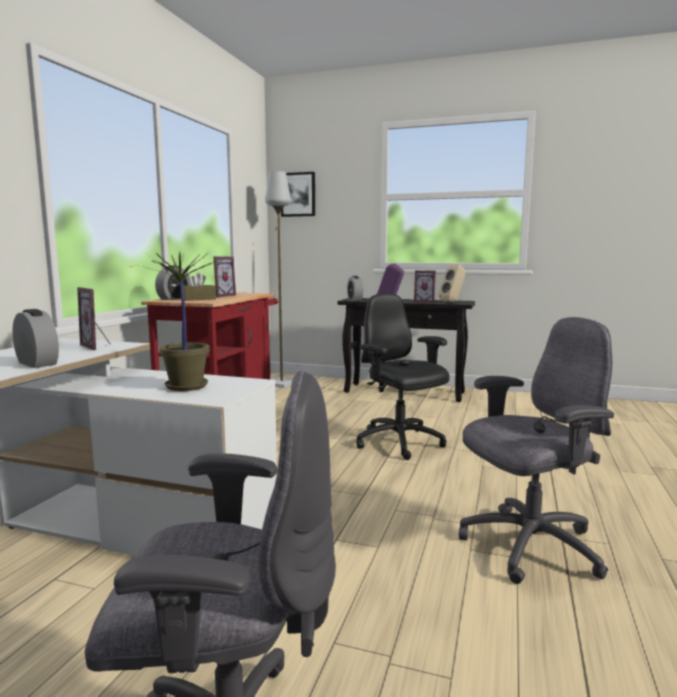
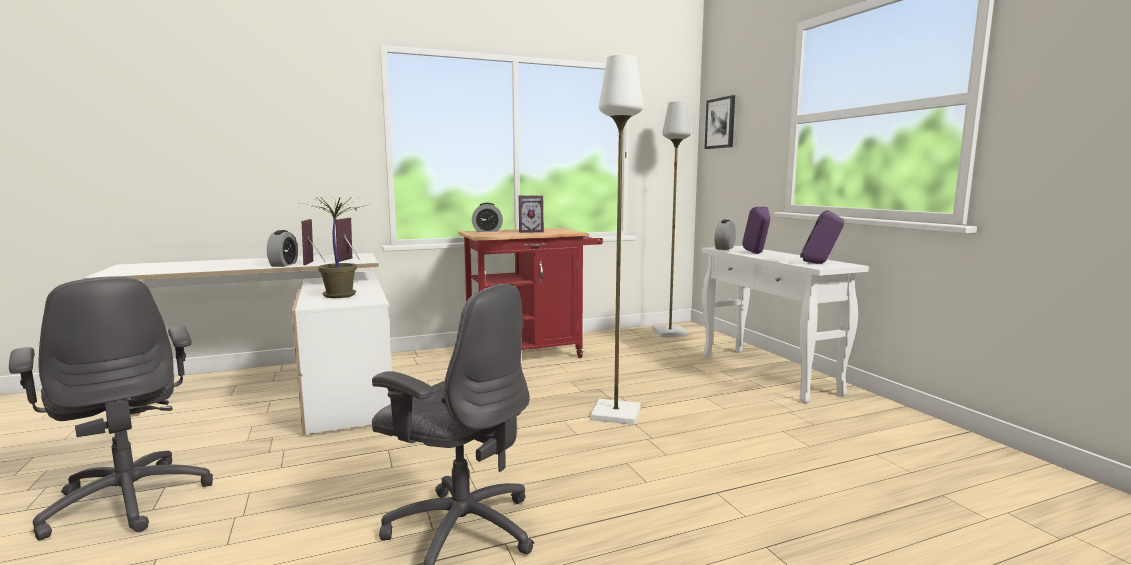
camera: 50 degrees right, 0 degrees up
brown tissue box [180,273,216,301] -> none
black console table [337,298,475,402] -> white console table [701,246,869,403]
black office chair [356,293,449,460] -> white floor lamp [590,54,644,425]
picture frame [414,270,436,303] -> picture frame moved to [302,219,325,265]
beige speaker [439,264,466,302] -> purple speaker [800,210,844,264]

